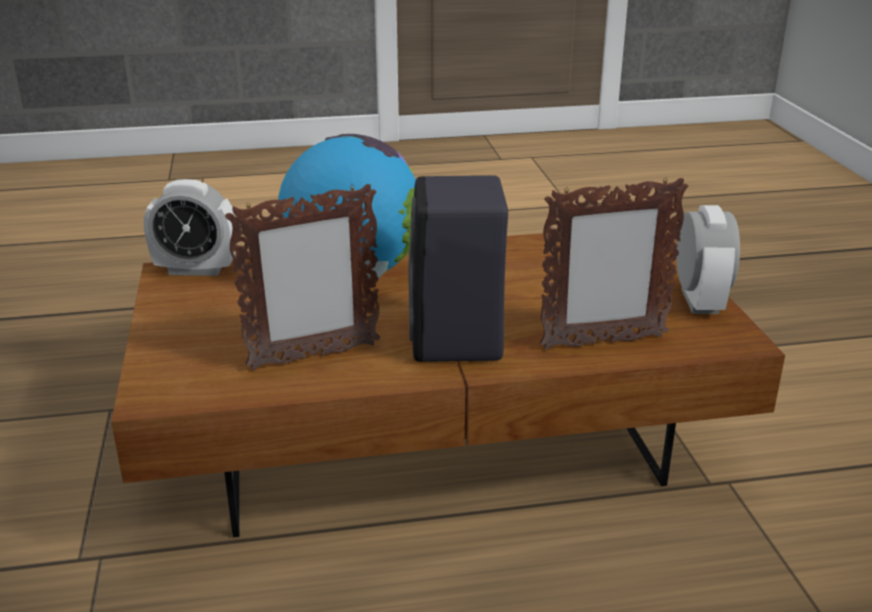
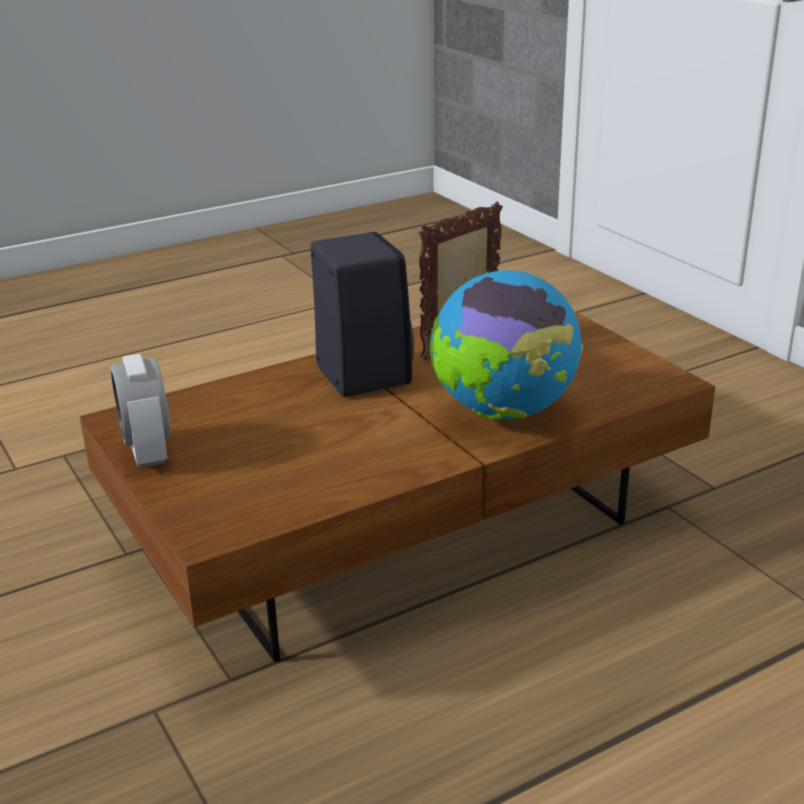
camera: 160 degrees right, 0 degrees up
alarm clock [144,179,235,276] -> none
picture frame [540,177,688,350] -> none

